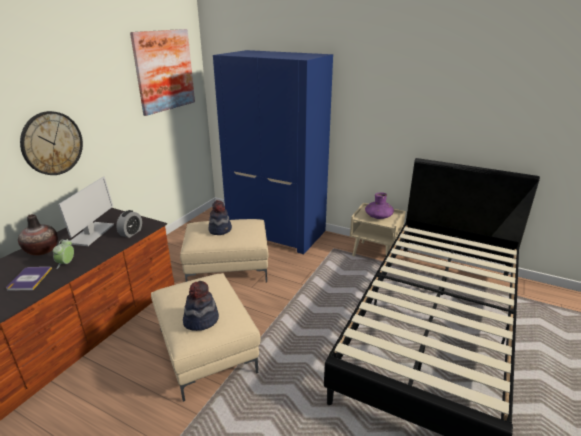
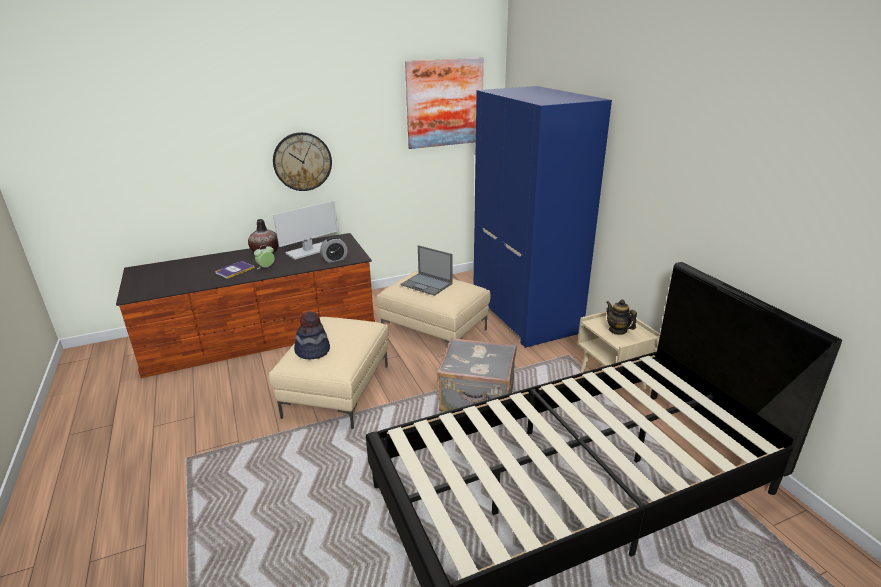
camera: 40 degrees right, 0 degrees up
hat [208,200,232,235] -> laptop [400,245,453,296]
purple vase [365,192,394,219] -> teapot [606,299,637,335]
none -> grey suitcase [437,338,516,412]

